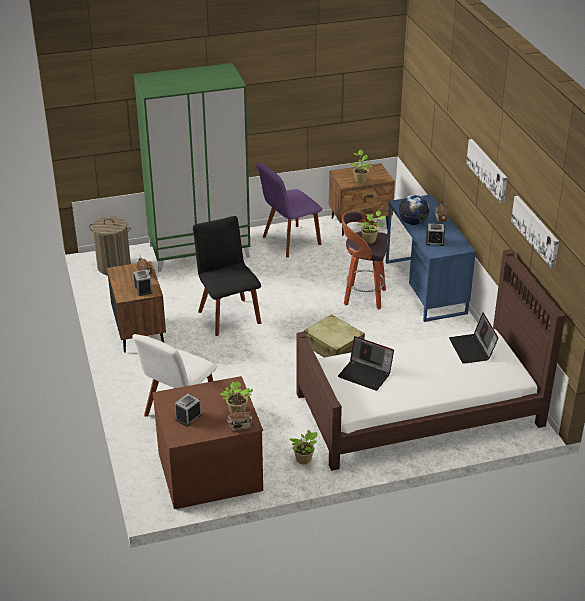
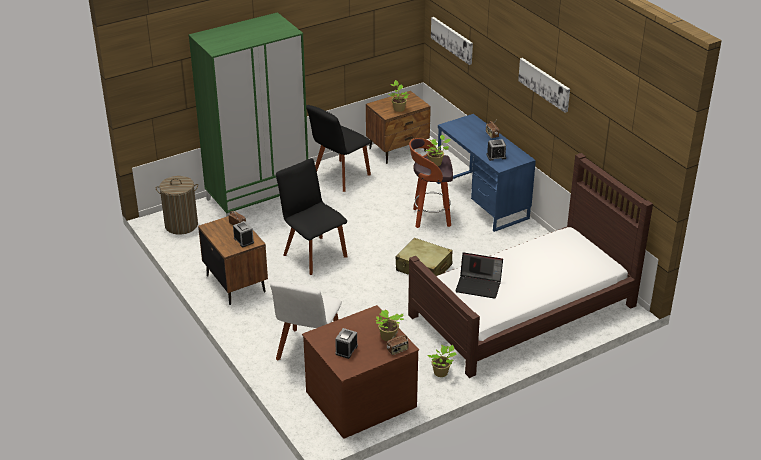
camera: 15 degrees left, 0 degrees up
purple chair [256,163,322,258] -> black chair [306,105,371,192]
globe [399,195,429,225] -> none
laptop [449,313,499,364] -> none
picture [511,196,559,268] -> picture moved to [431,17,473,65]

